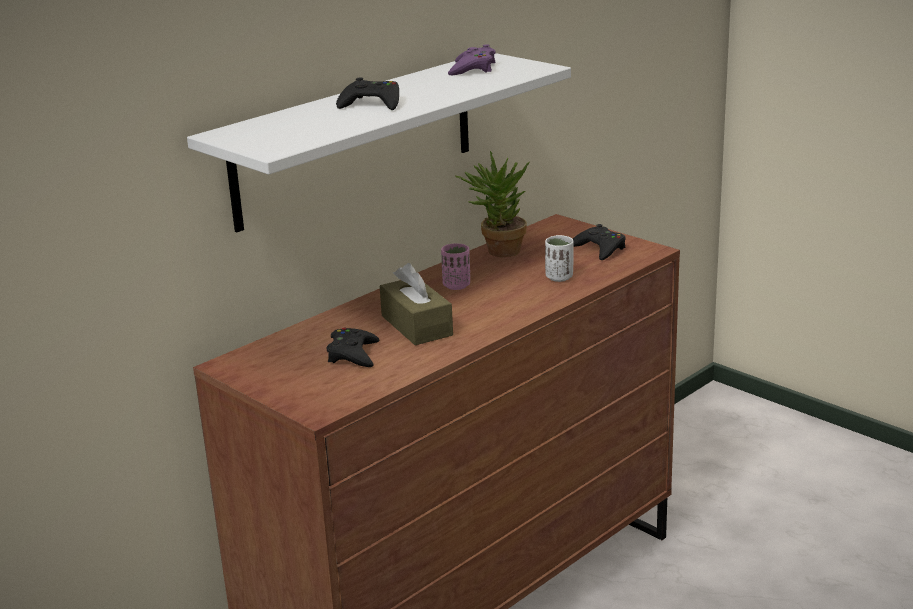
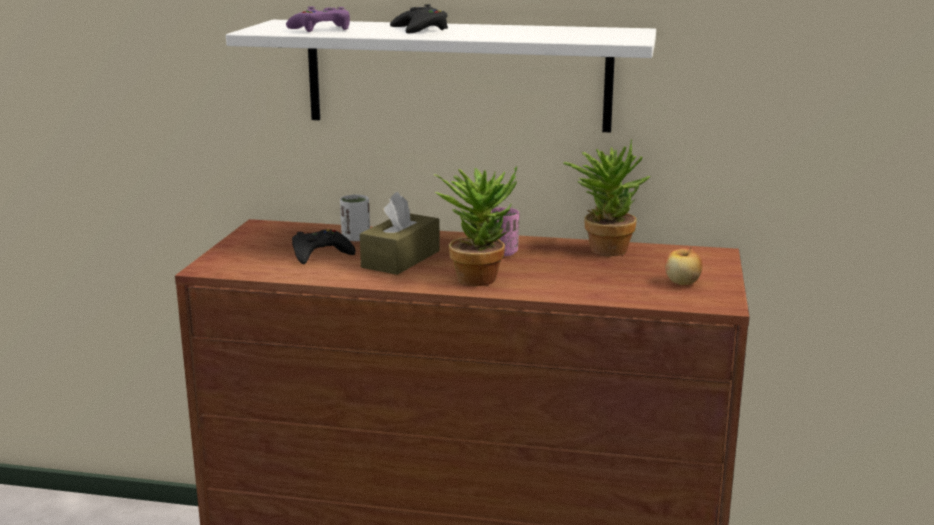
camera: 55 degrees right, 5 degrees down
purple game controller [448,44,495,75] -> purple game controller moved to [286,7,350,32]
white cup [545,235,574,282] -> white cup moved to [340,195,370,241]
black game controller [573,224,625,260] -> apple [665,247,702,285]
none -> potted plant [434,166,517,286]

